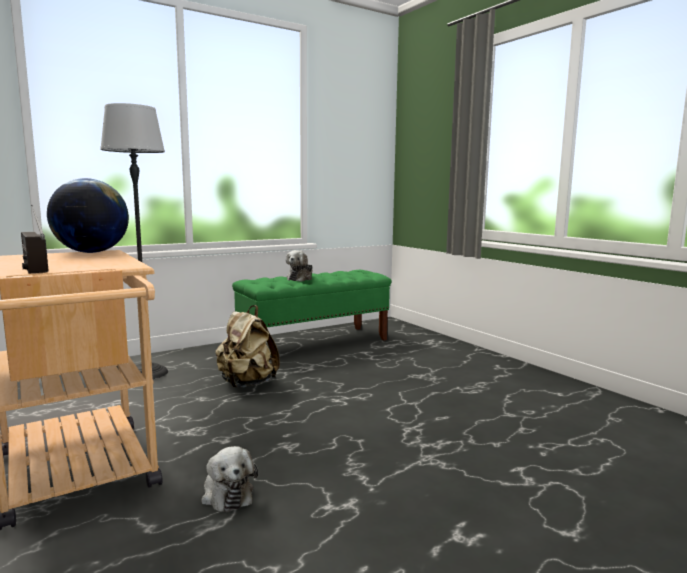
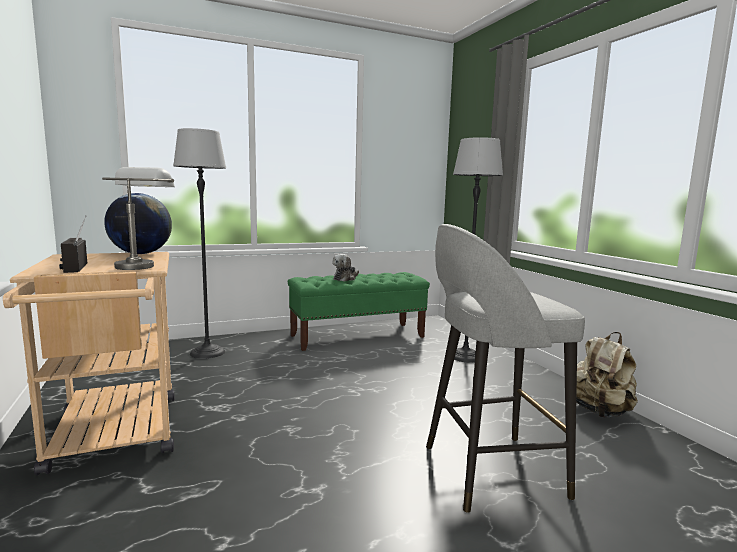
camera: 10 degrees right, 0 degrees up
plush toy [201,446,258,512] -> none
beige backpack [215,305,280,388] -> beige backpack moved to [576,332,638,418]
none -> grey table lamp [102,167,175,270]
none -> grey stool [426,224,585,513]
none -> floor lamp [453,137,503,362]

